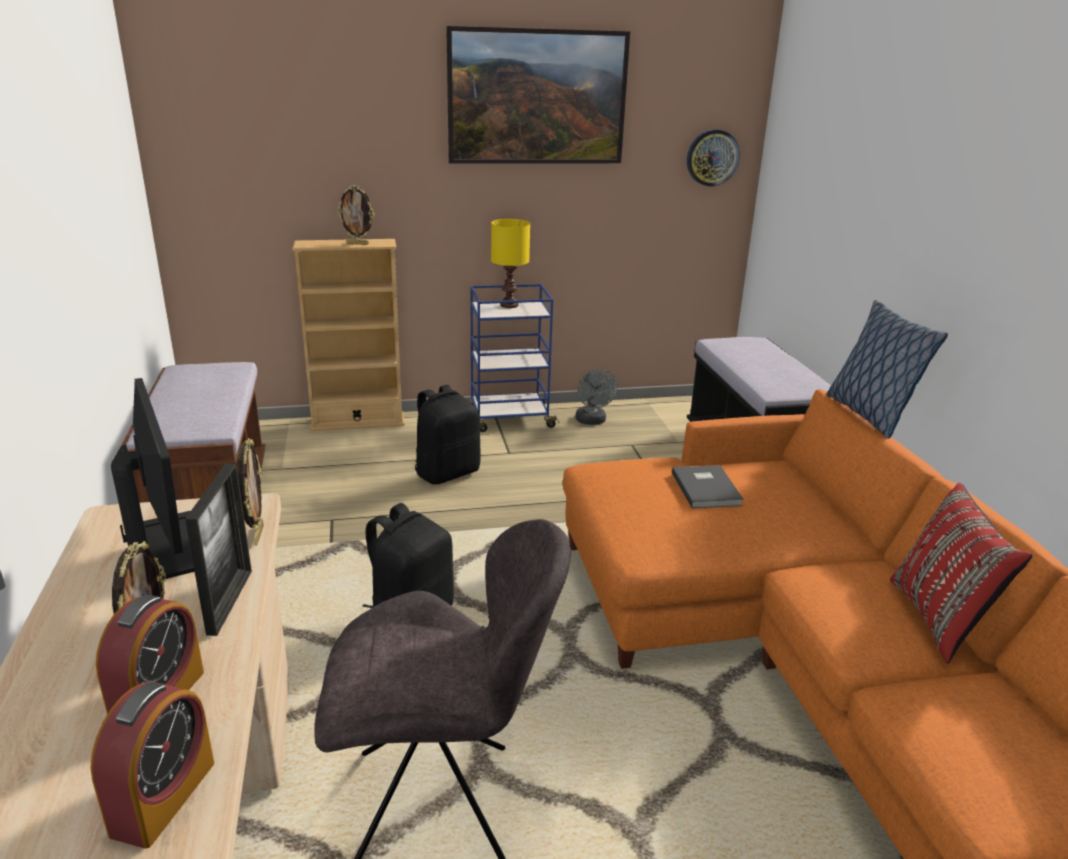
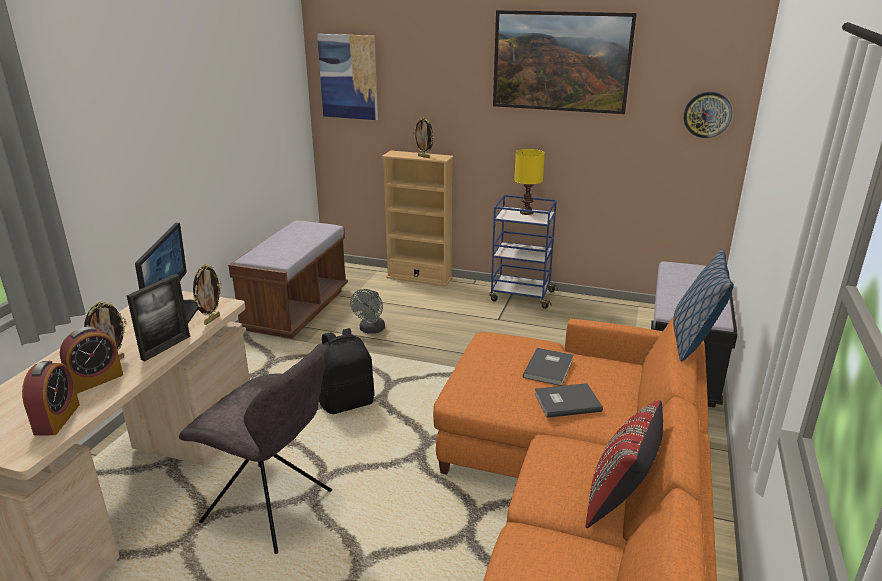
camera: 30 degrees right, 0 degrees up
alarm clock [90,682,214,849] -> alarm clock turned 45 degrees counterclockwise [22,361,80,436]
black backpack [415,385,481,485] -> none
grey fan [575,369,618,425] -> grey fan moved to [350,289,385,334]
none -> picture [317,34,378,120]
none -> grey book [534,383,603,418]

